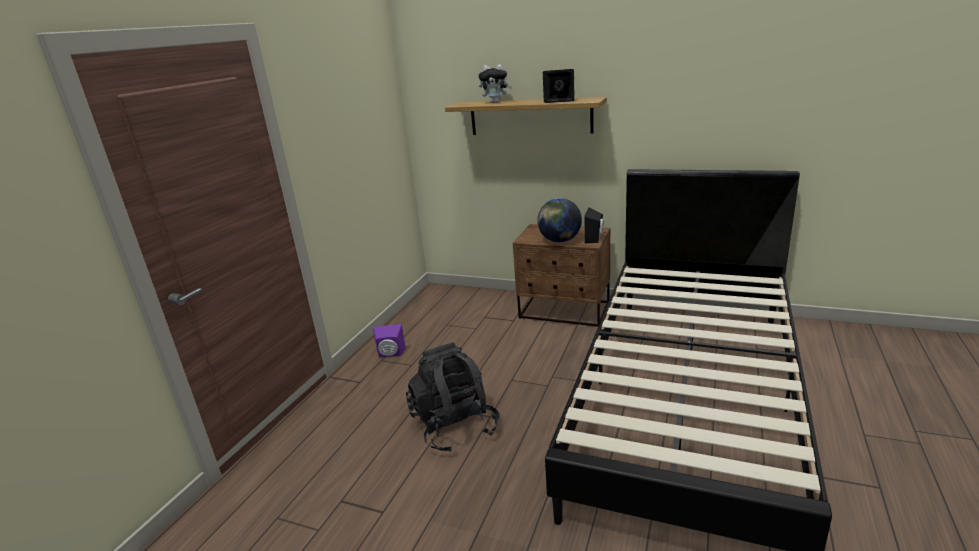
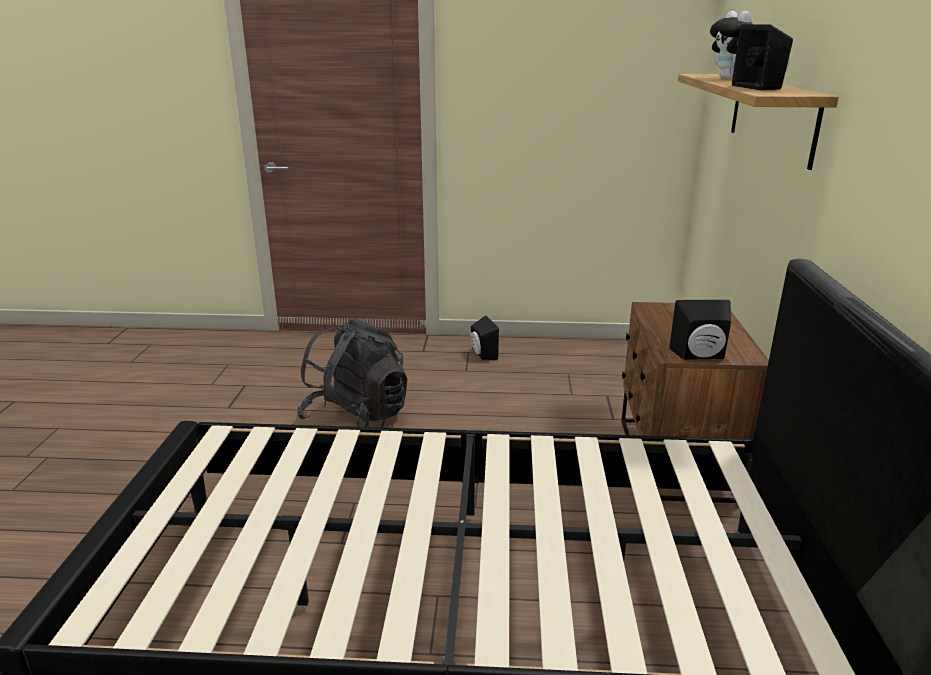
camera: 70 degrees right, 0 degrees up
purple speaker [373,324,406,358] -> black speaker [470,315,499,360]
globe [537,198,582,242] -> none

